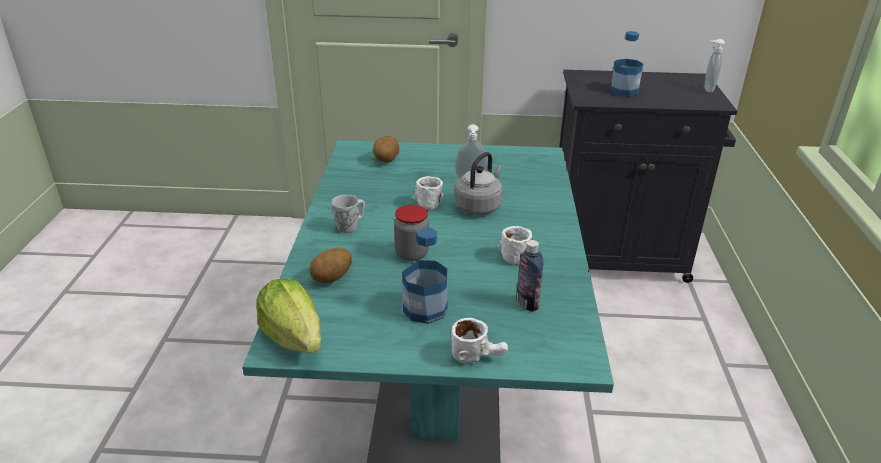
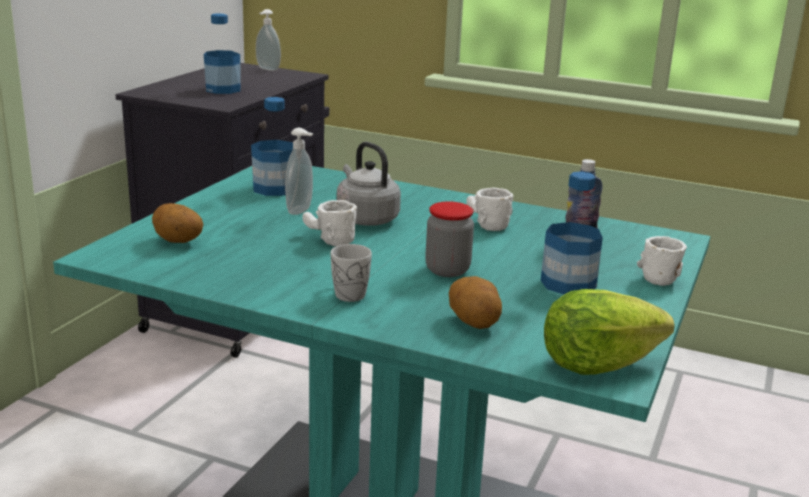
camera: 70 degrees left, 10 degrees down
none -> bottle [251,97,293,196]

